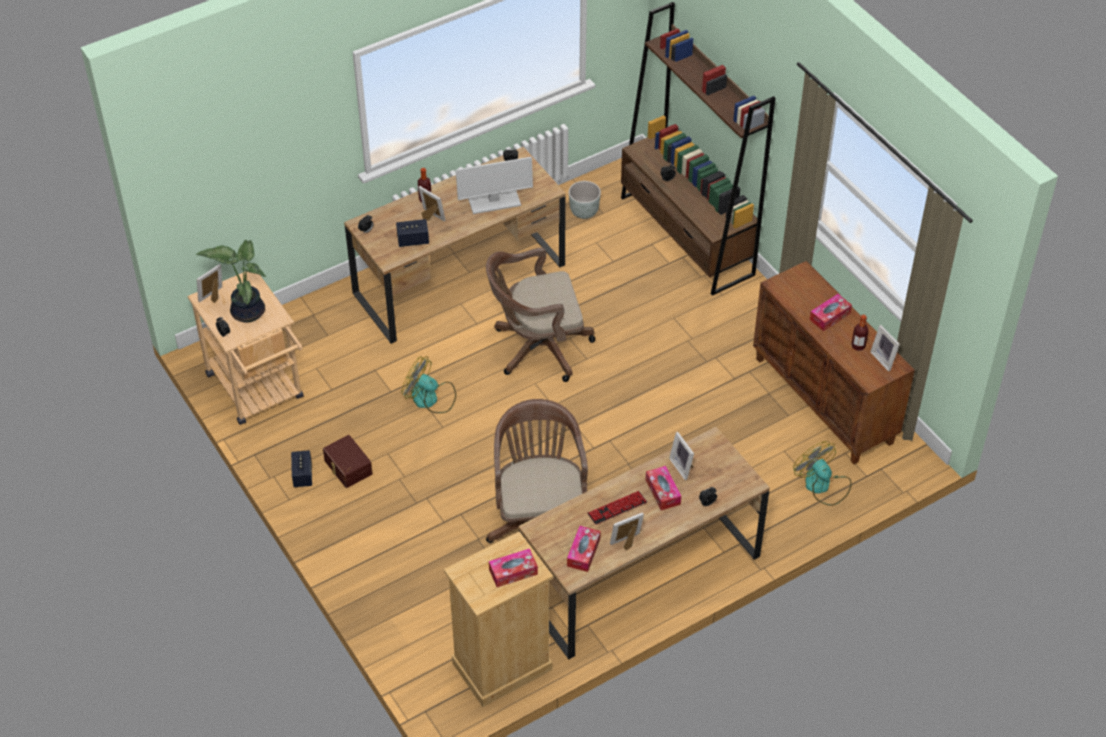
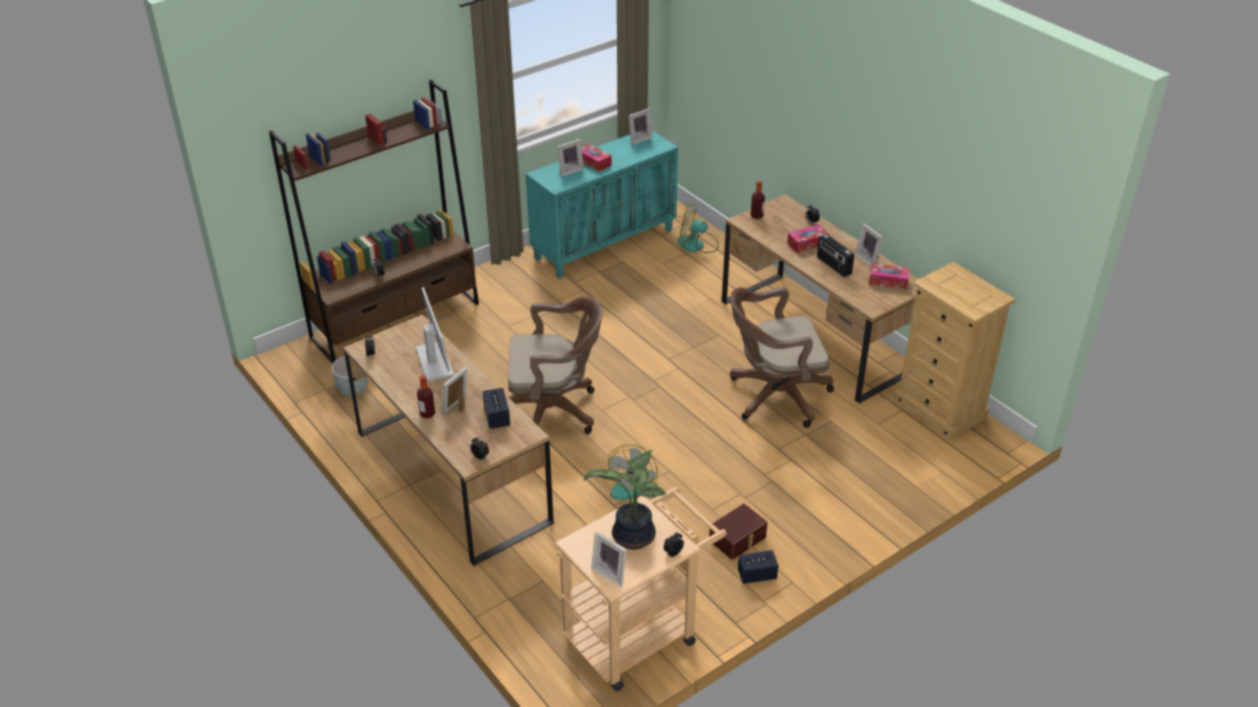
camera: 95 degrees left, 10 degrees down
brown office chair [486,247,596,382] -> brown office chair turned 75 degrees counterclockwise [508,296,603,434]
tissue box [489,548,538,587] -> none
keyboard [587,491,647,525] -> radio [817,234,854,277]
picture frame [669,432,694,480] -> picture frame moved to [557,139,584,177]
brown cabinet [753,261,915,464] -> turquoise cabinet [526,131,678,279]
fan [793,441,852,506] -> fan turned 45 degrees clockwise [677,203,719,253]
bottle [851,315,869,351] -> bottle moved to [751,181,765,219]

